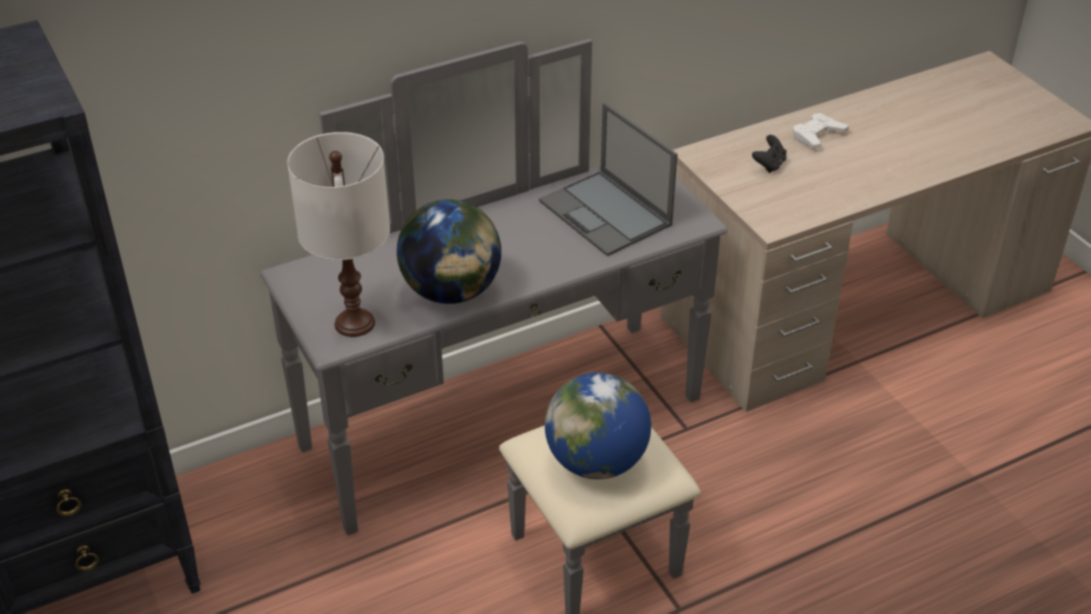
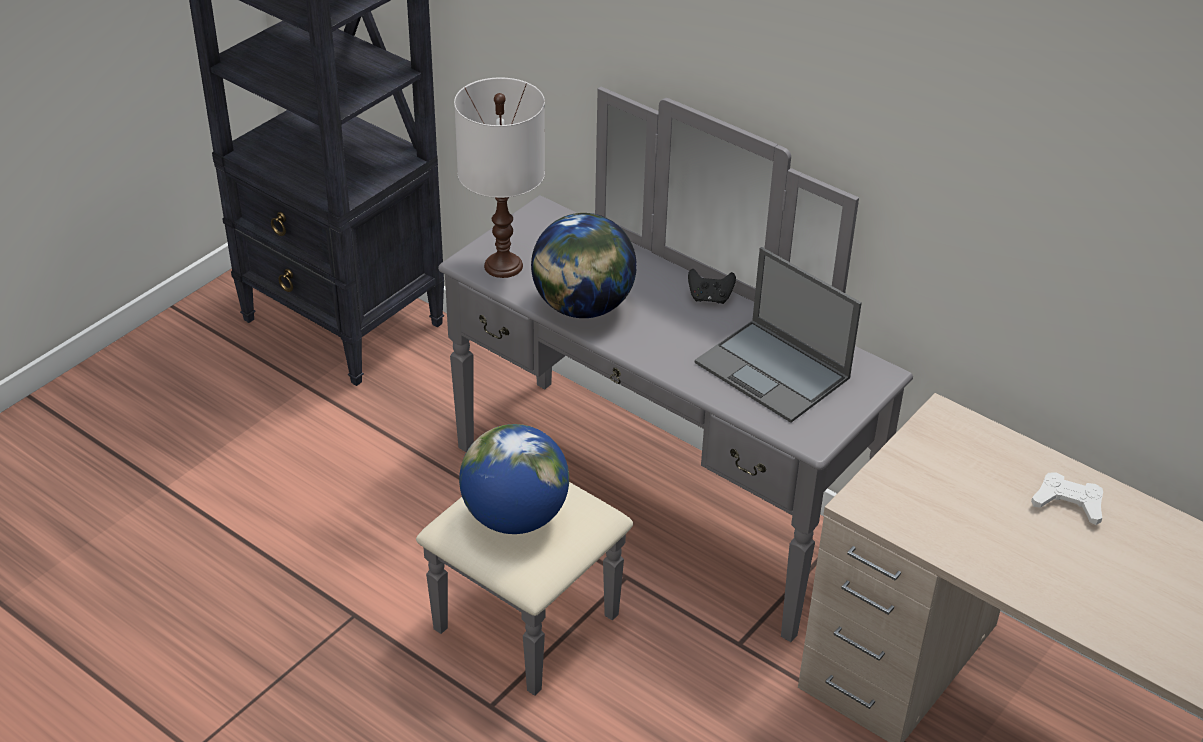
camera: 65 degrees right, 0 degrees up
laptop [539,103,678,256] -> laptop turned 75 degrees counterclockwise [695,247,862,423]
black game controller [752,135,787,173] -> black game controller moved to [688,269,736,304]

